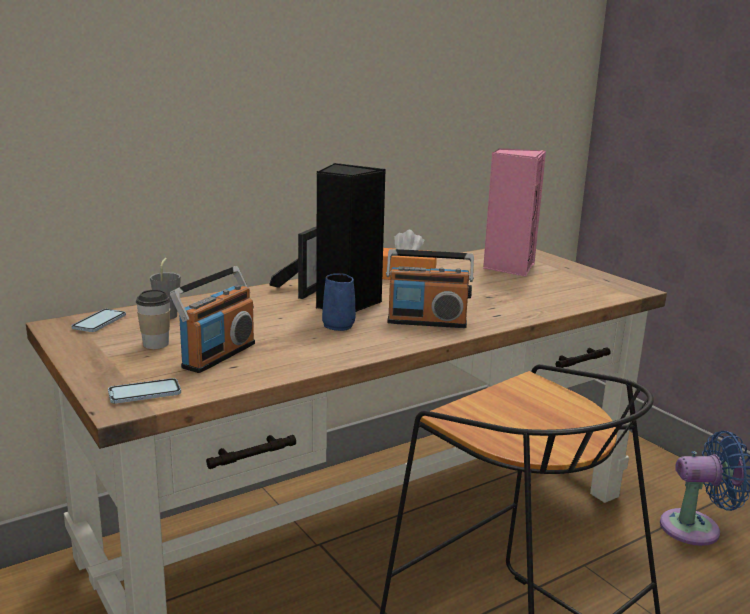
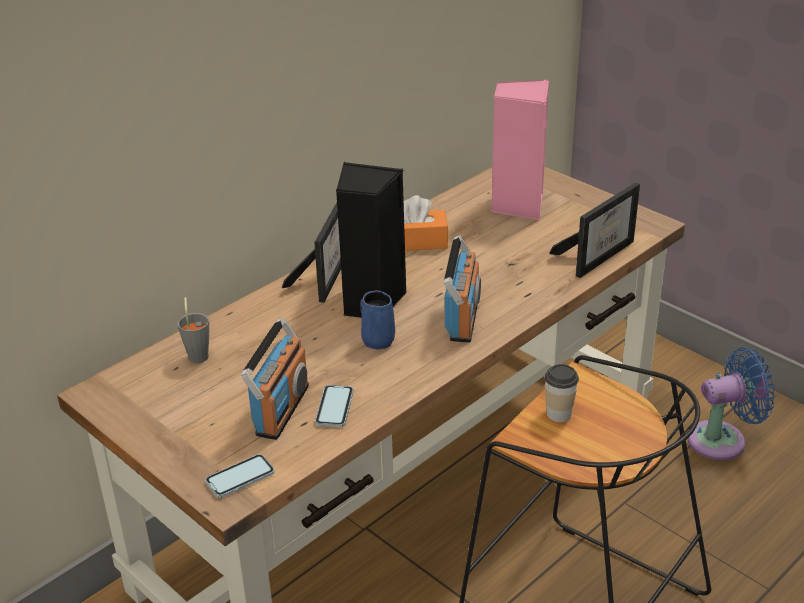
camera: 10 degrees left, 15 degrees up
phone [71,309,126,332] -> phone moved to [315,385,353,427]
cup [136,290,171,349] -> cup moved to [545,364,579,422]
radio [386,249,474,328] -> radio turned 75 degrees counterclockwise [444,235,481,342]
none -> picture frame [549,182,640,278]

